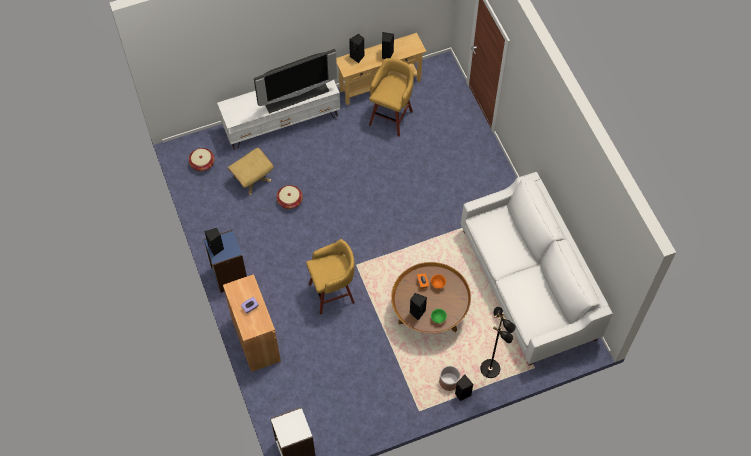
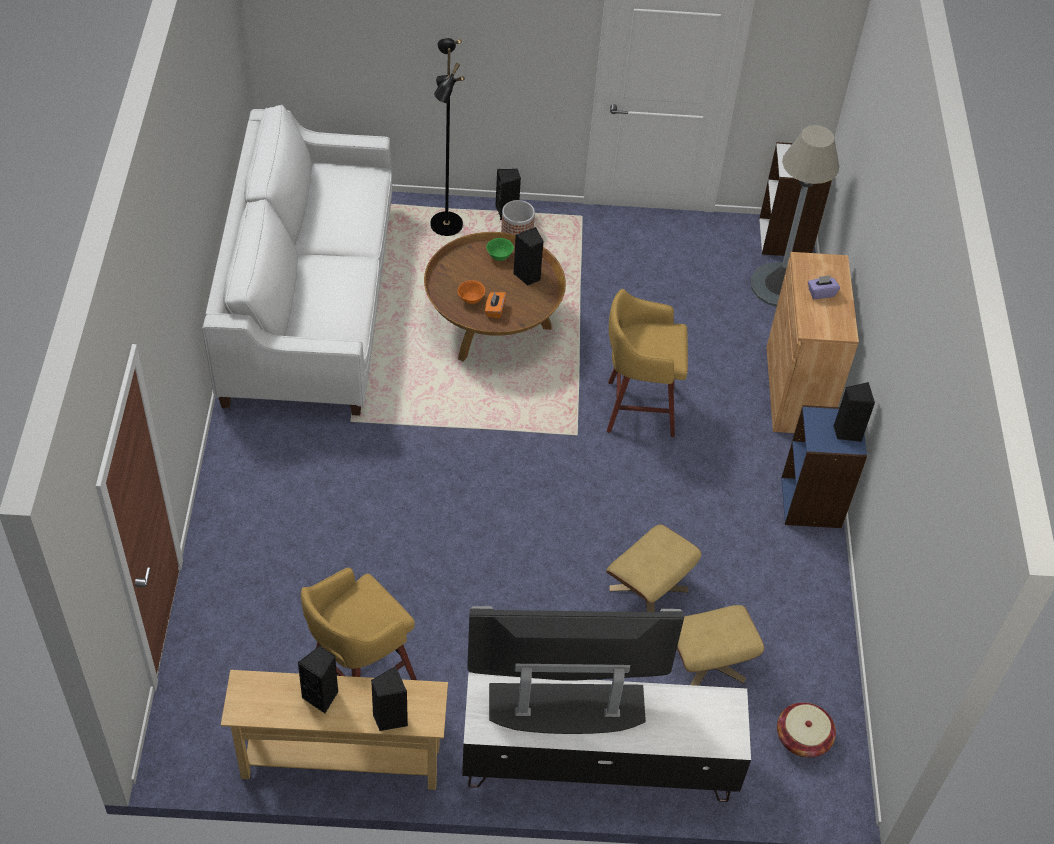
camera: 160 degrees left, 10 degrees down
basket [276,185,303,209] -> beige ottoman [606,524,701,612]
none -> grey floor lamp [751,125,839,307]

